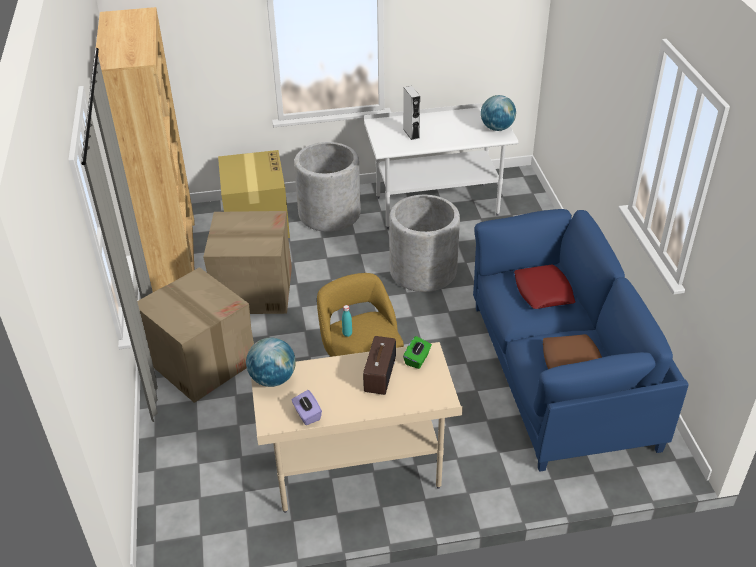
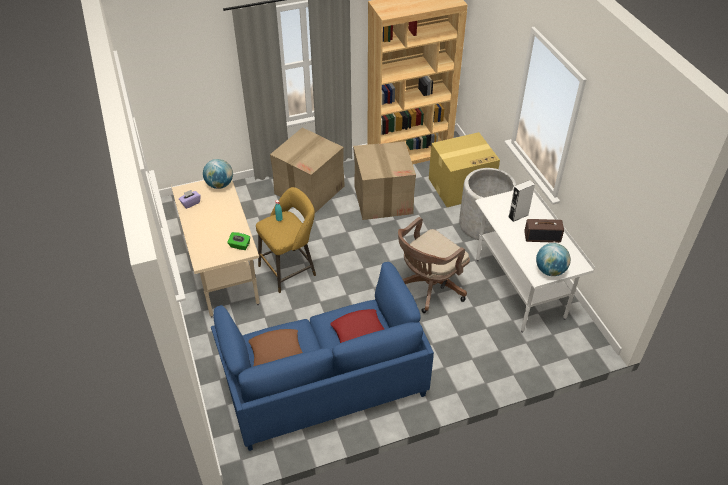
camera: 80 degrees right, 5 degrees up
radio [363,336,396,395] -> radio moved to [524,219,564,243]
grey planter [389,195,460,292] -> brown office chair [398,217,470,313]

